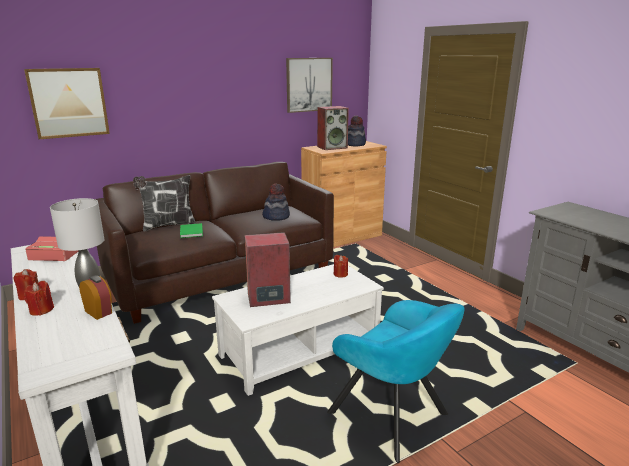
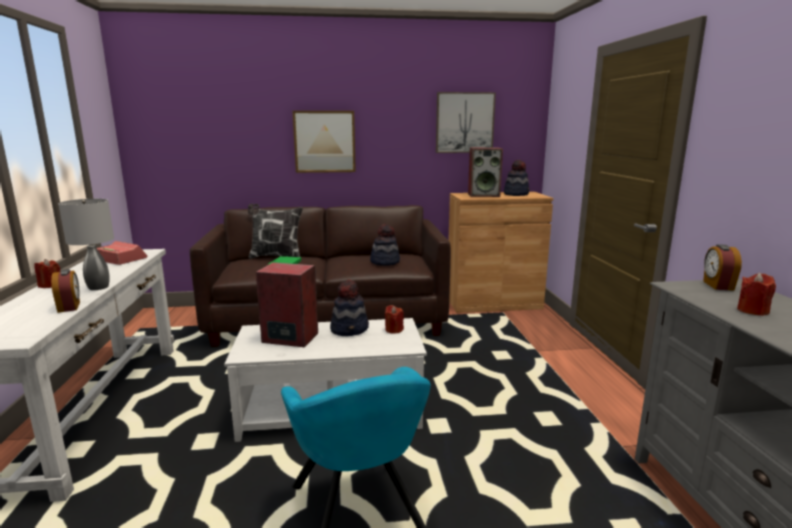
camera: 25 degrees right, 5 degrees down
picture [24,68,110,139] -> picture moved to [293,111,356,173]
red candle [24,281,54,316] -> red candle moved to [737,273,776,316]
none -> hat [330,279,369,336]
none -> alarm clock [703,244,742,291]

